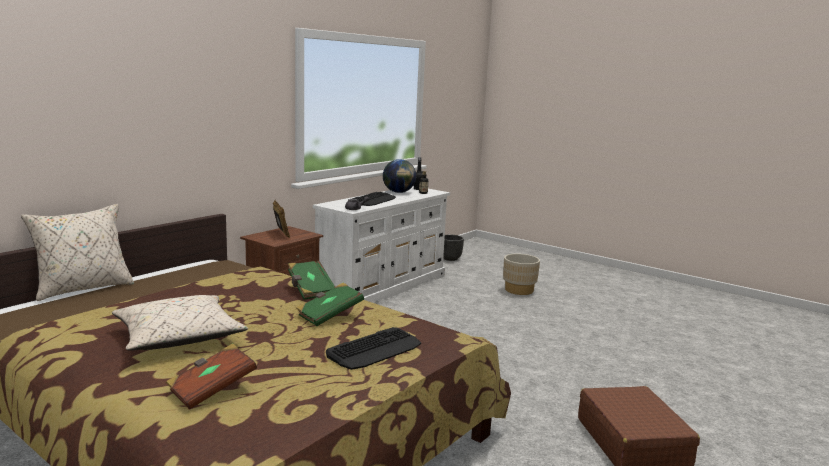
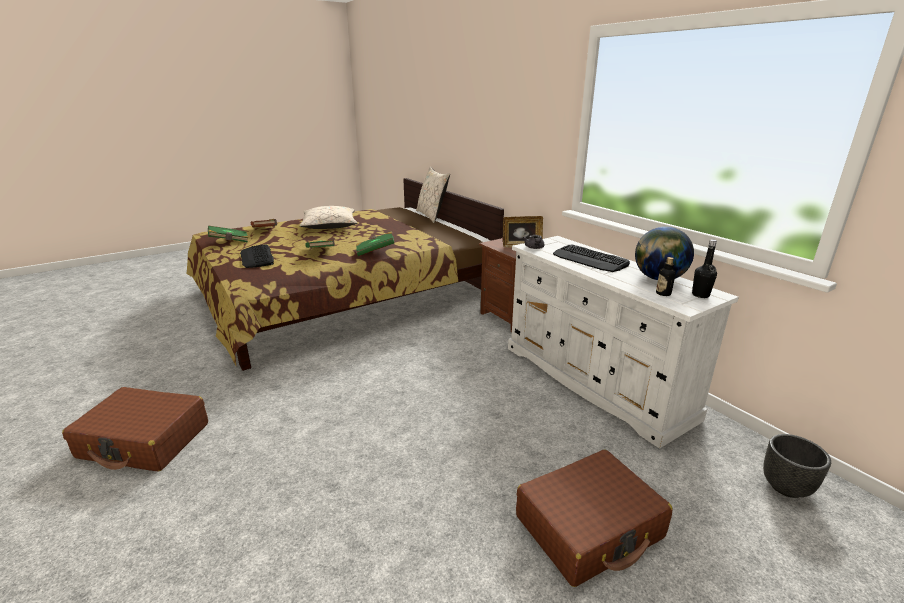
camera: 110 degrees right, 10 degrees up
beige planter [503,254,540,295] -> brown suitcase [516,450,672,587]
none -> green book [208,225,249,243]

